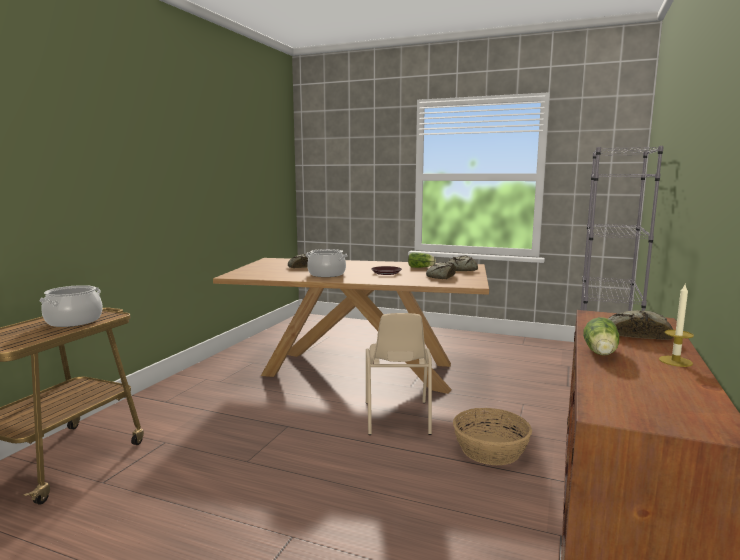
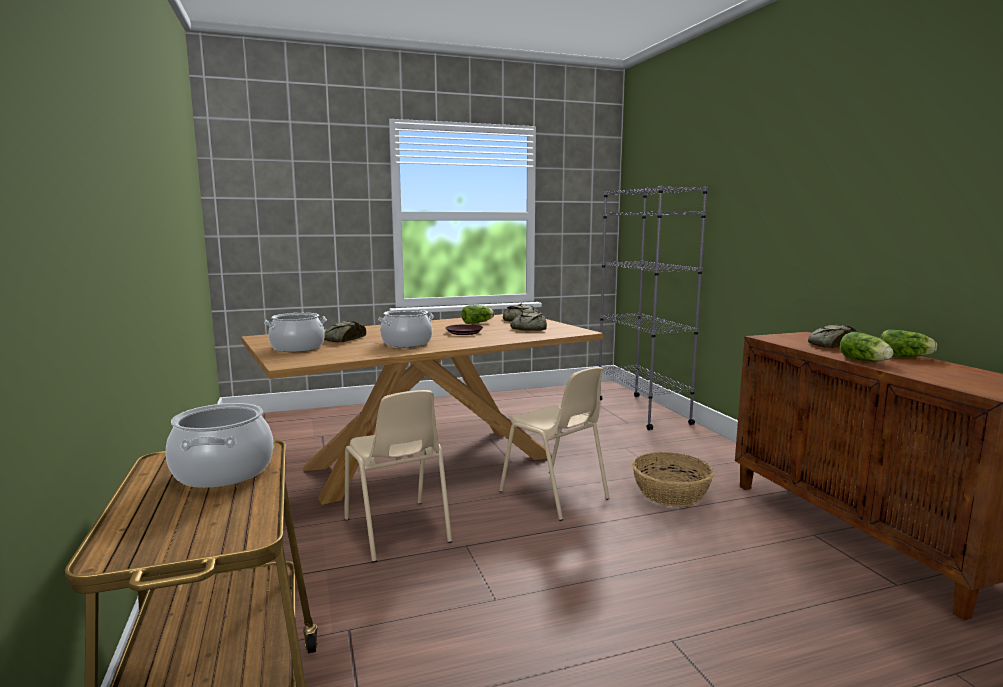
camera: 40 degrees left, 0 degrees up
candle [659,285,694,367] -> lettuce [880,330,937,357]
none -> cooking pot [264,313,327,352]
none -> beige chair [344,390,452,562]

